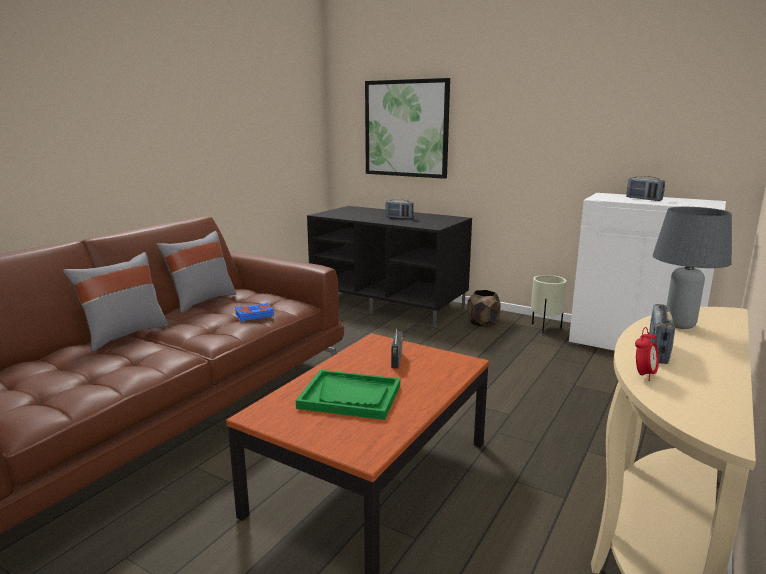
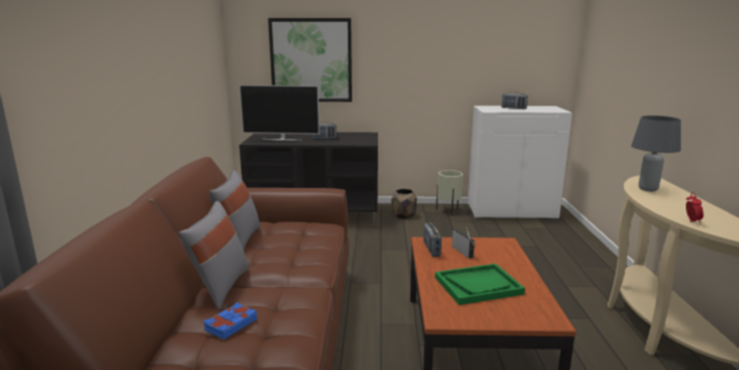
camera: 30 degrees left, 0 degrees up
blue book [235,303,274,321] -> blue book moved to [203,303,257,340]
radio [649,304,675,364] -> radio moved to [424,222,442,257]
none -> television [239,85,320,141]

